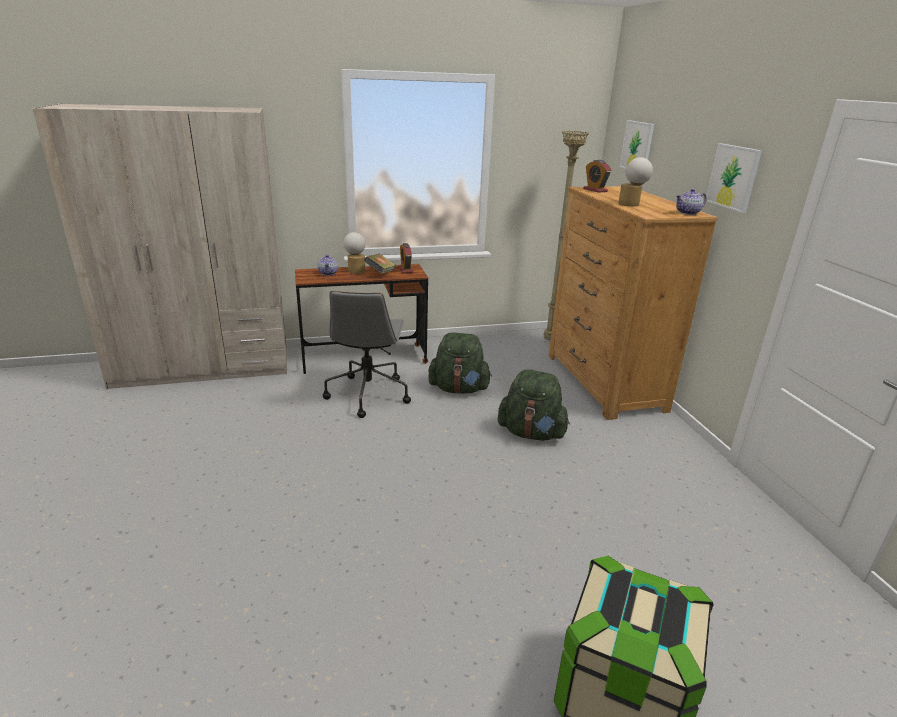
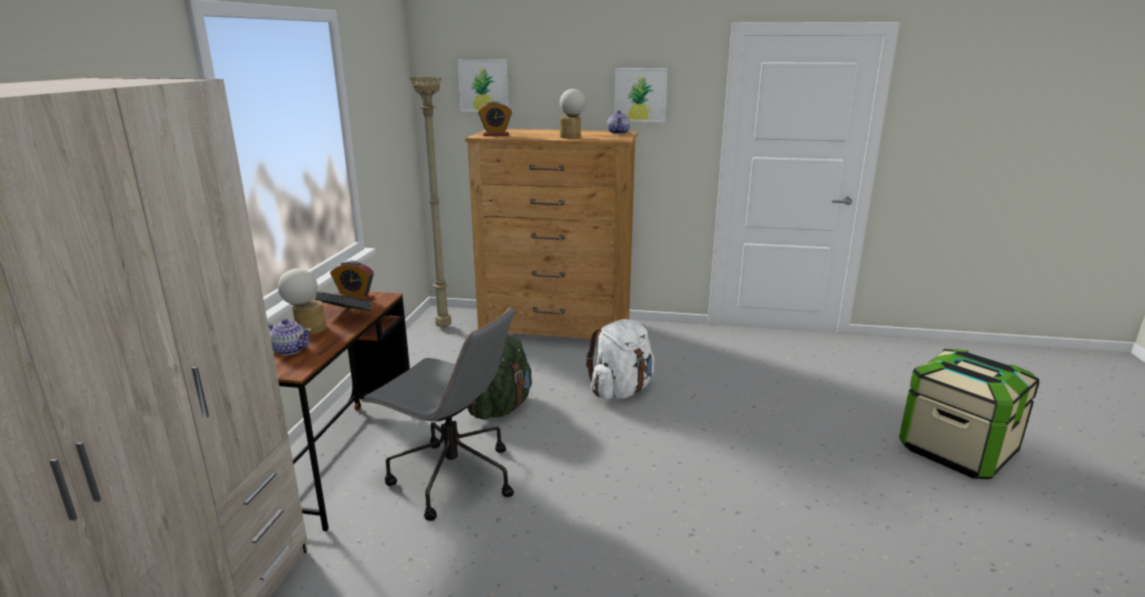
camera: 65 degrees left, 5 degrees down
green backpack [498,369,570,441] -> white backpack [586,319,654,399]

